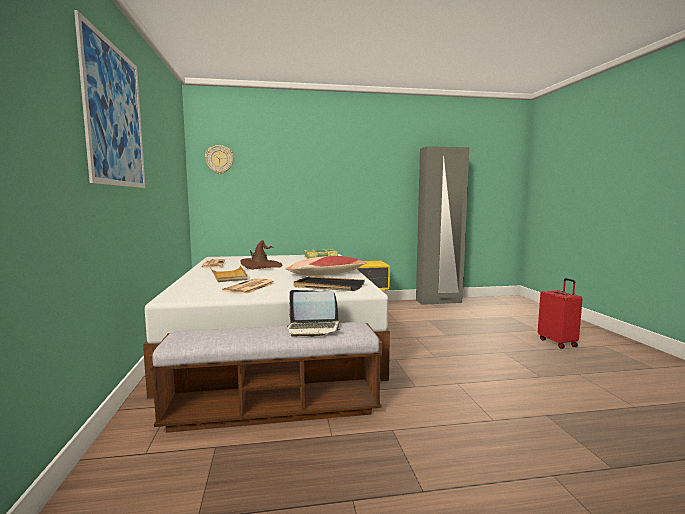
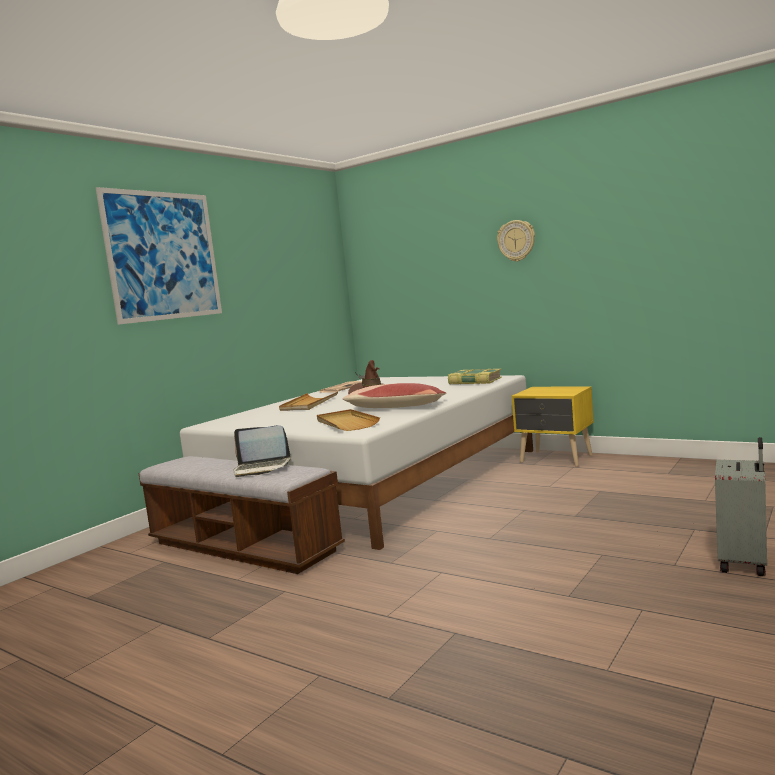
camera: 45 degrees right, 0 degrees up
wall clock [205,145,234,174] -> wall clock moved to [497,220,535,262]
newspaper [222,278,275,294] -> none
laptop [287,290,341,337] -> laptop turned 45 degrees counterclockwise [233,425,291,477]
black tray [293,276,365,291] -> beige tray [317,409,380,431]
grey wardrobe [416,146,469,305] -> none
red suitcase [538,278,583,349] -> grey suitcase [715,437,767,576]

